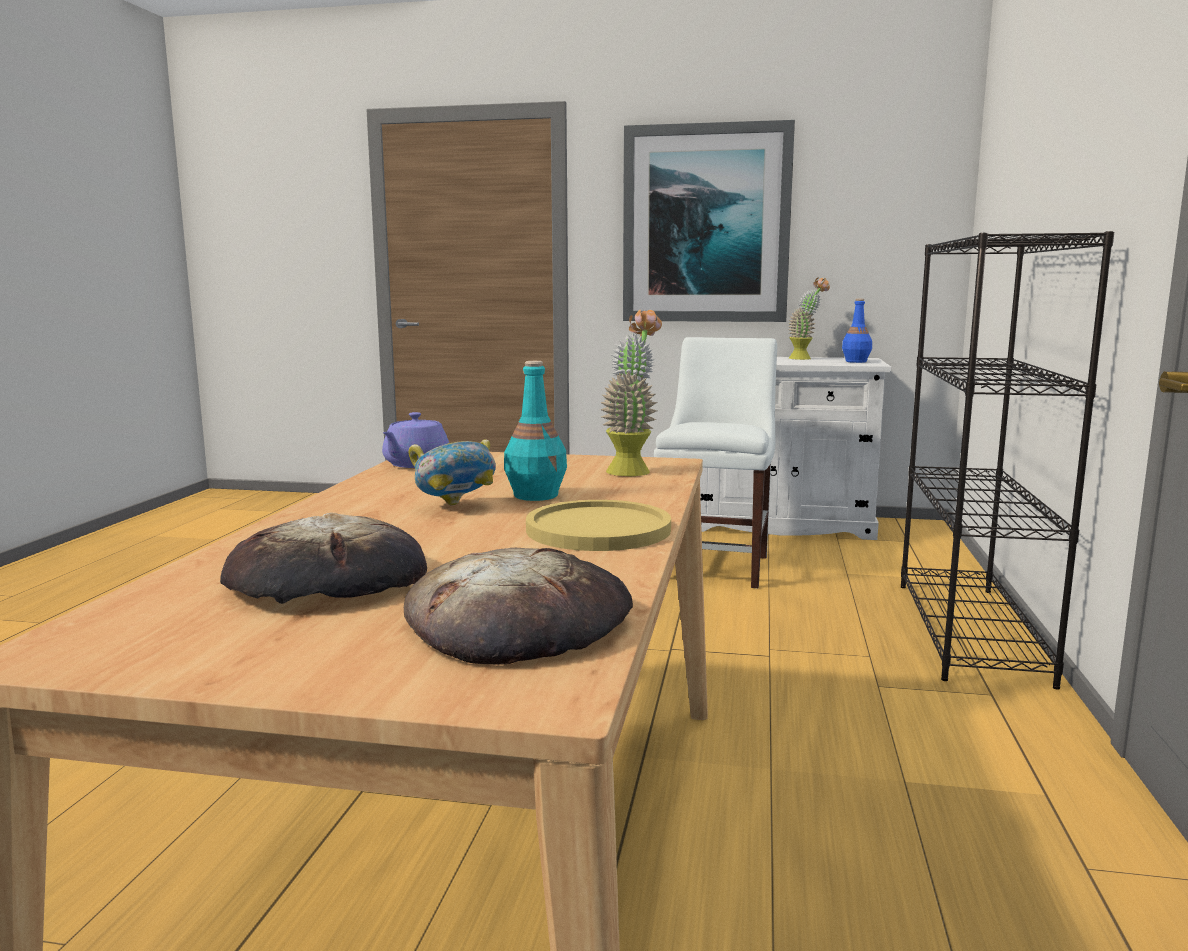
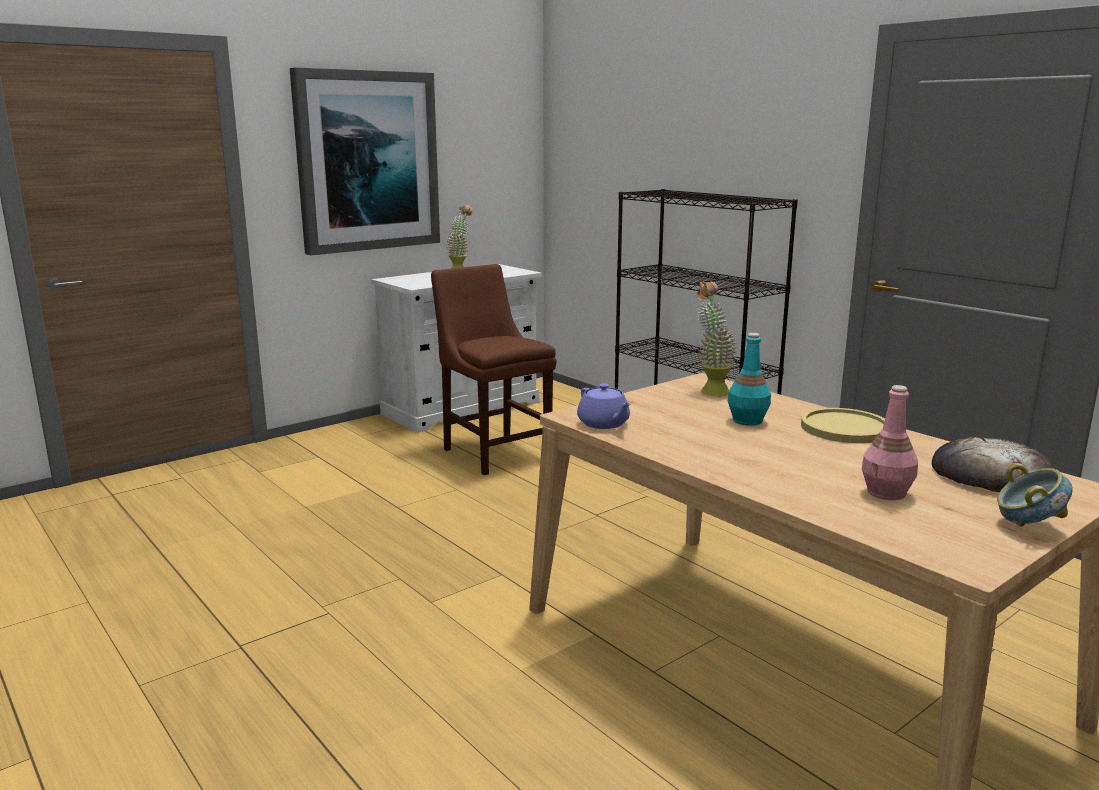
camera: 50 degrees left, 5 degrees up
bread [220,512,427,604] -> pink bottle [862,385,918,500]
bowl [408,439,496,505] -> bowl moved to [997,463,1073,527]
white chair [654,337,777,588] -> brown chair [431,264,557,475]
blue bottle [842,299,872,363] -> none

